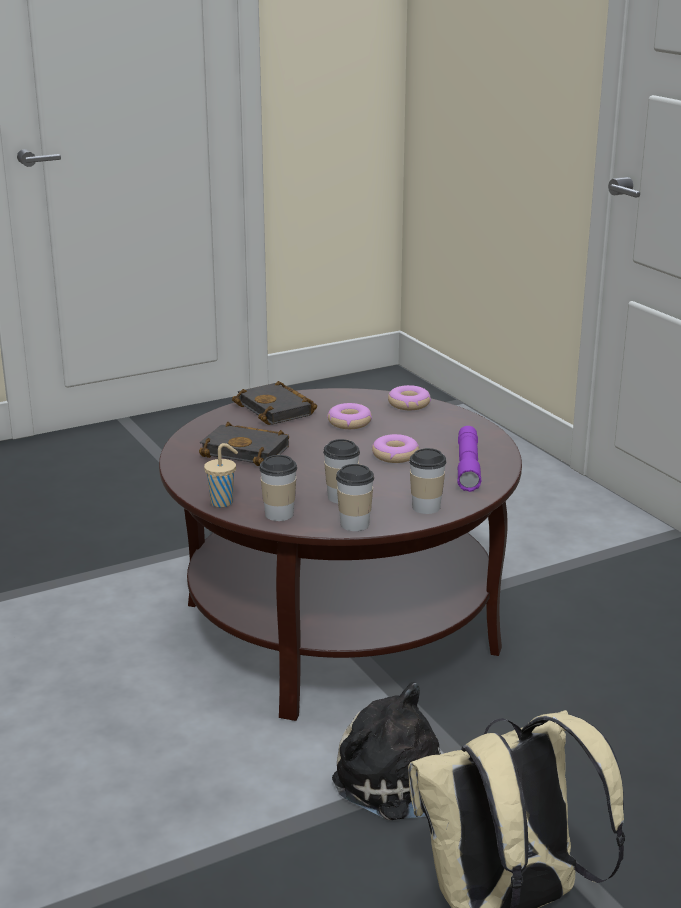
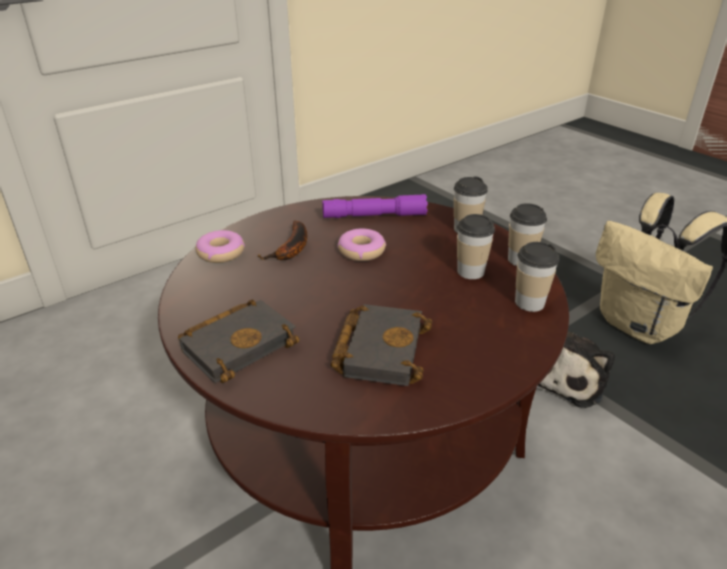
camera: 100 degrees left, 10 degrees up
beige cup [204,443,238,507] -> none
donut [327,403,372,429] -> none
none -> banana [257,220,307,260]

